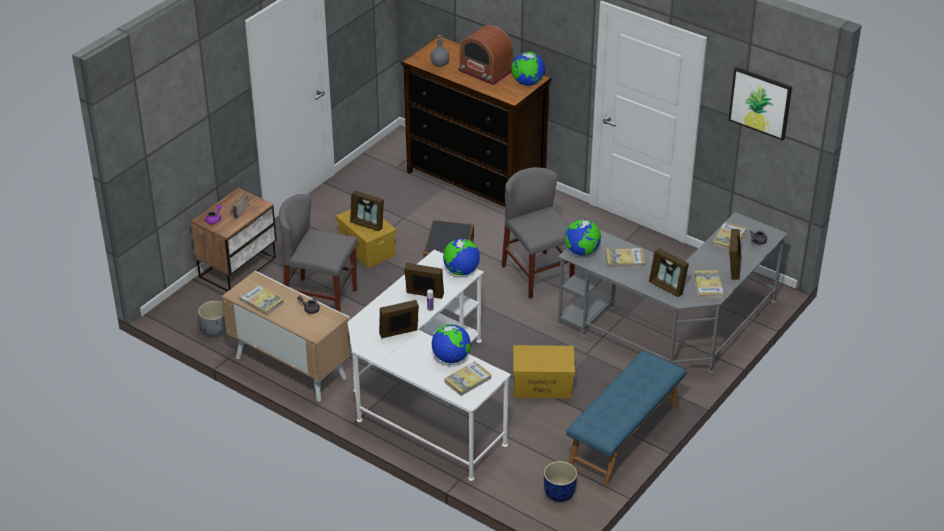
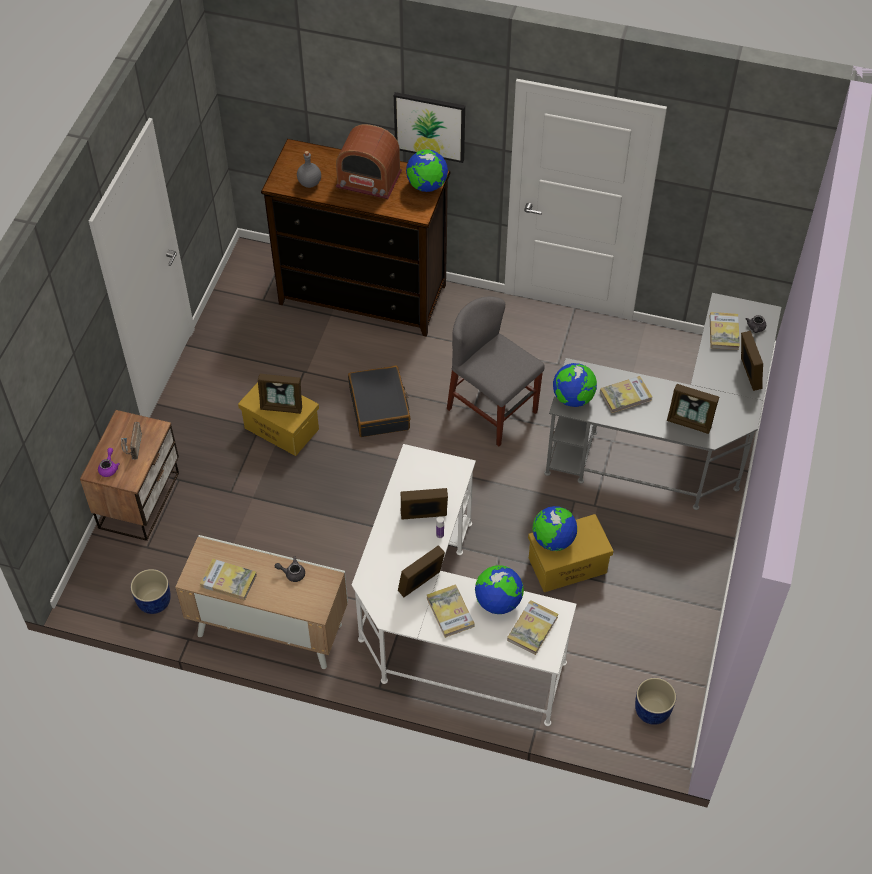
camera: 20 degrees left, 15 degrees up
grey planter [198,301,226,337] -> blue planter [130,569,171,614]
grey chair [279,194,357,312] -> none
globe [443,239,480,275] -> globe moved to [532,506,577,551]
blue bench [566,351,686,485] -> none
book [694,270,724,299] -> book moved to [427,584,475,638]
picture [728,67,792,141] -> picture moved to [394,92,465,163]

